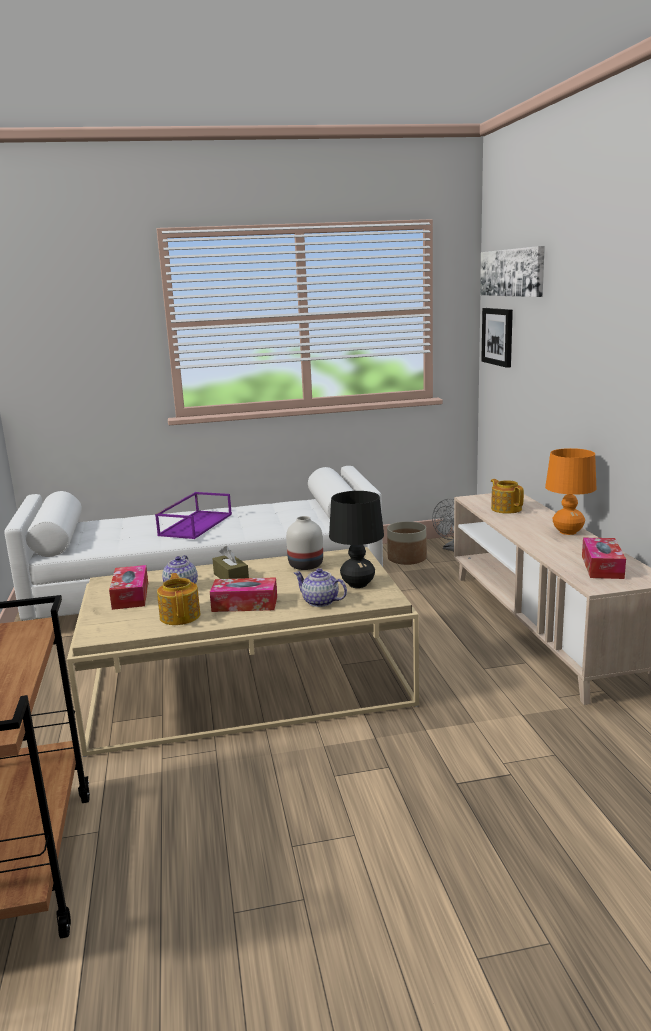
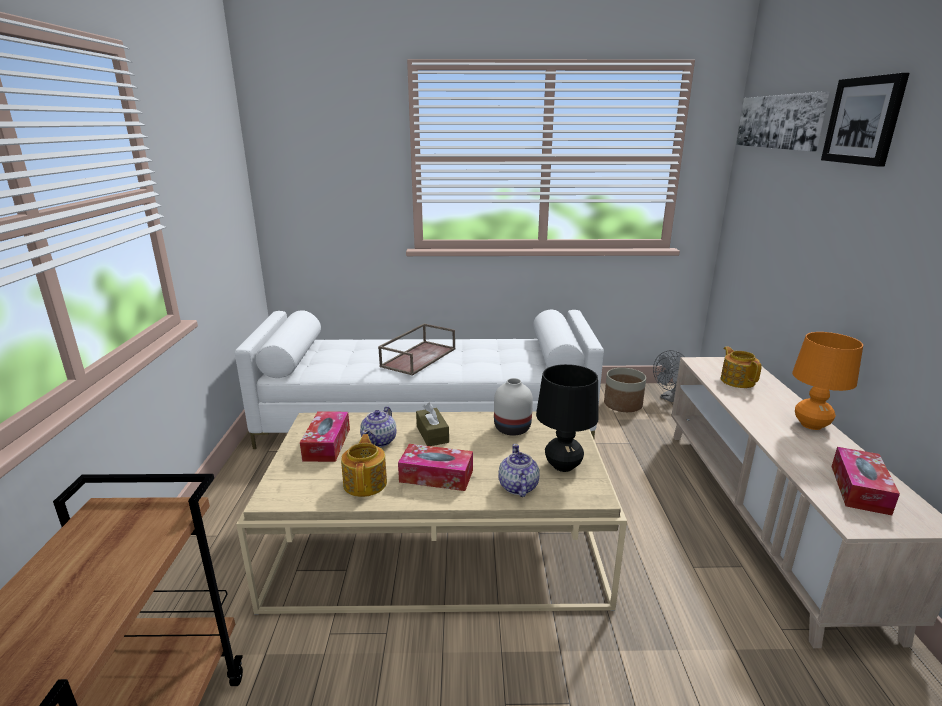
camera: 10 degrees right, 5 degrees up
purple tray [155,492,232,539] -> brown tray [378,323,455,376]
teapot [294,568,347,607] -> teapot turned 45 degrees clockwise [498,444,540,497]
picture [481,308,513,368] -> picture moved to [821,73,909,167]

